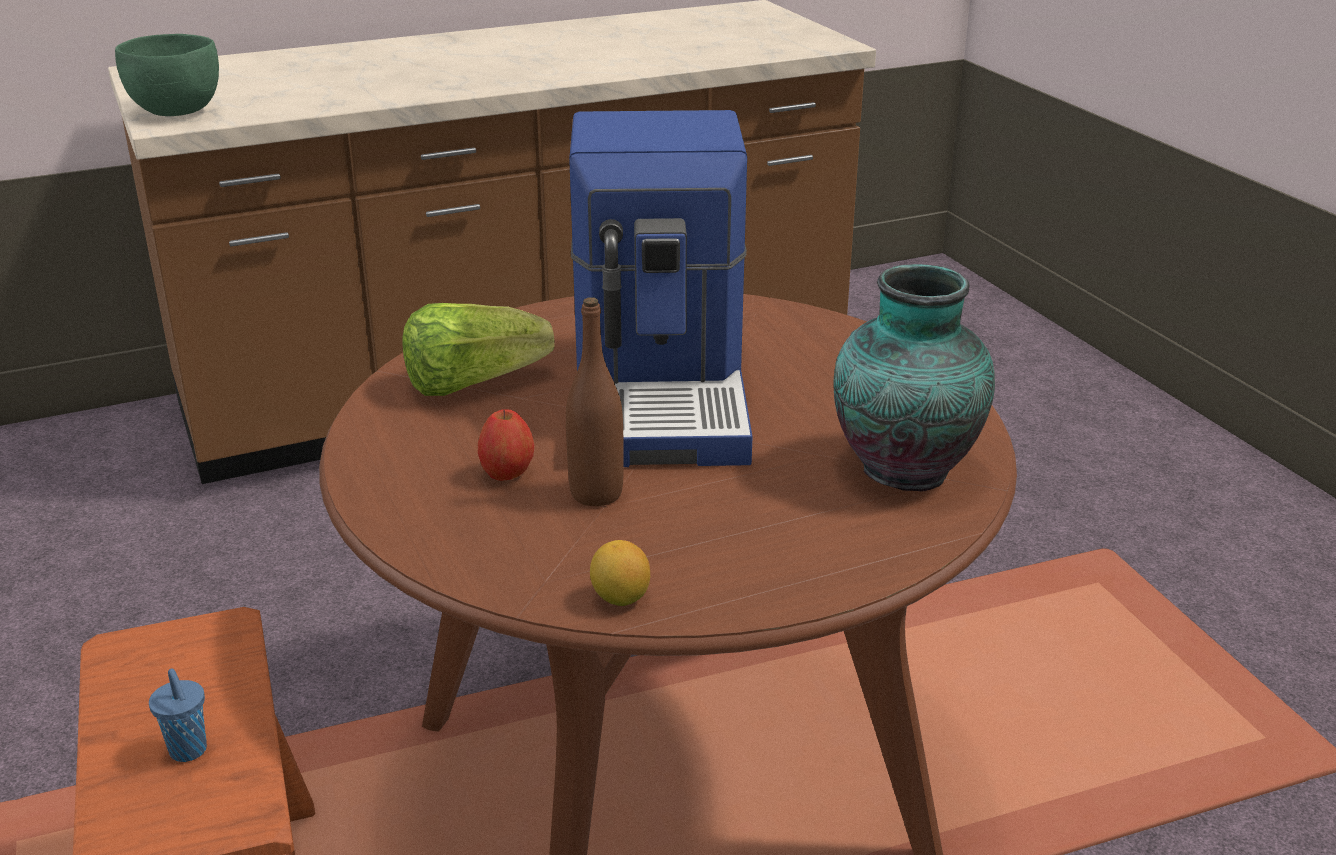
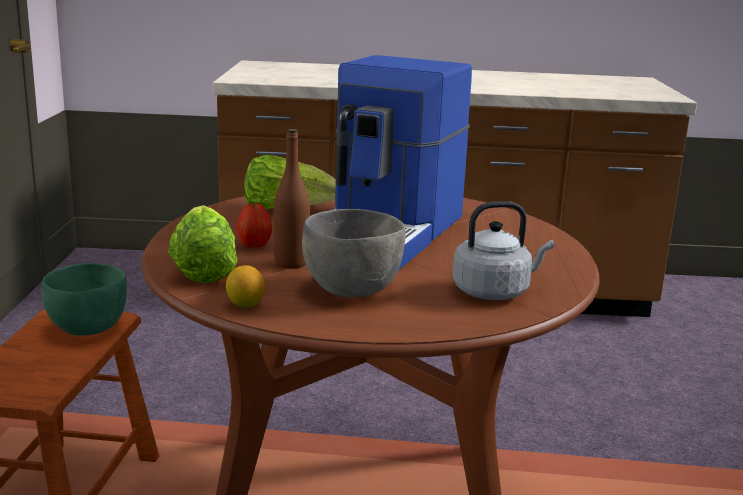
camera: 25 degrees right, 10 degrees down
green bowl [115,34,219,116] -> green bowl moved to [42,263,127,336]
blue cup [149,669,207,762] -> none
vase [834,264,995,492] -> grey kettle [452,201,554,300]
none -> lettuce [168,205,238,283]
none -> grey bowl [302,209,405,297]

